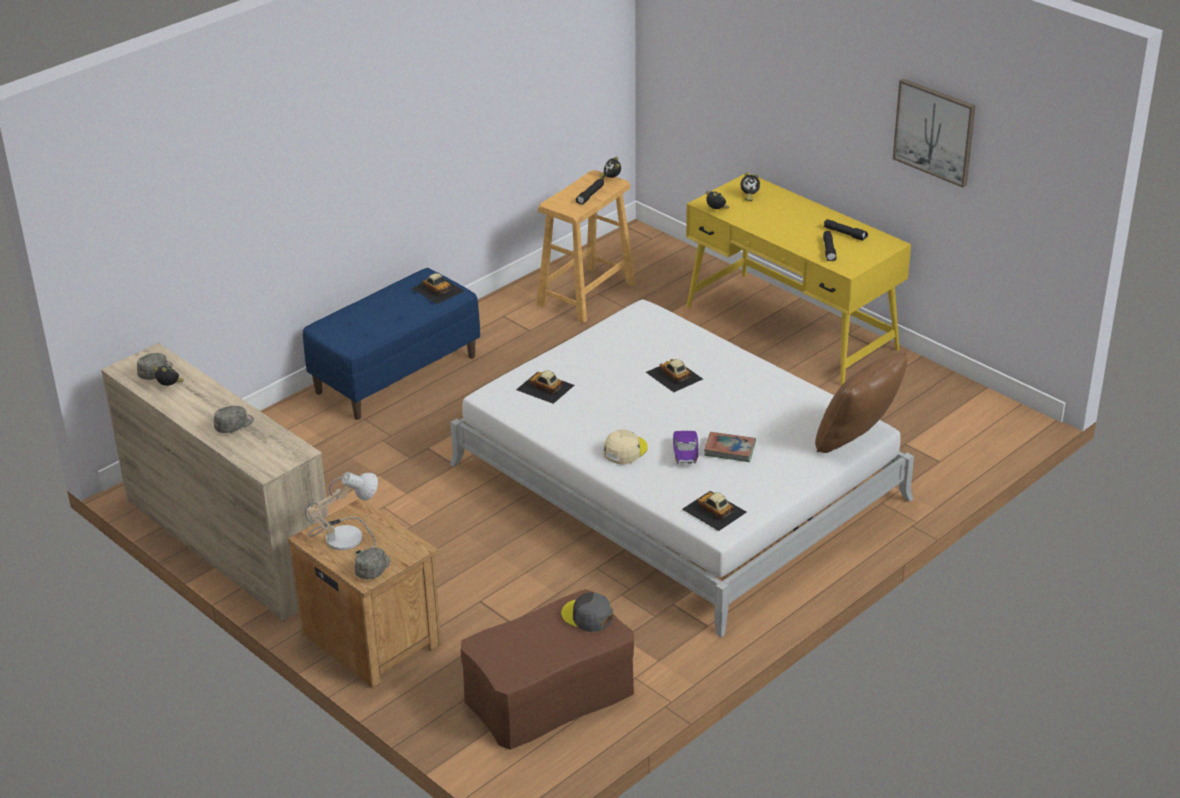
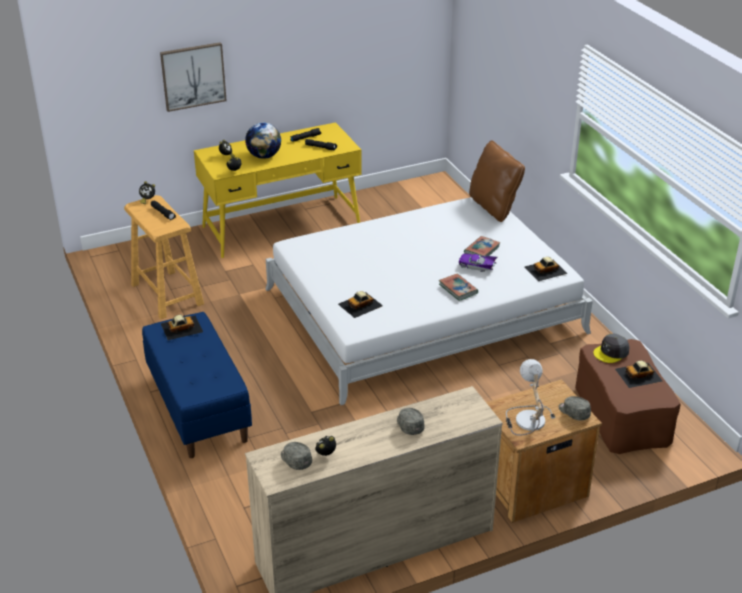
camera: 70 degrees left, 0 degrees up
beige cap [603,429,648,465] -> book [439,274,478,301]
toy car [646,359,703,392] -> toy car moved to [615,361,663,388]
picture [893,78,976,188] -> picture moved to [160,42,227,112]
none -> globe [245,123,281,159]

